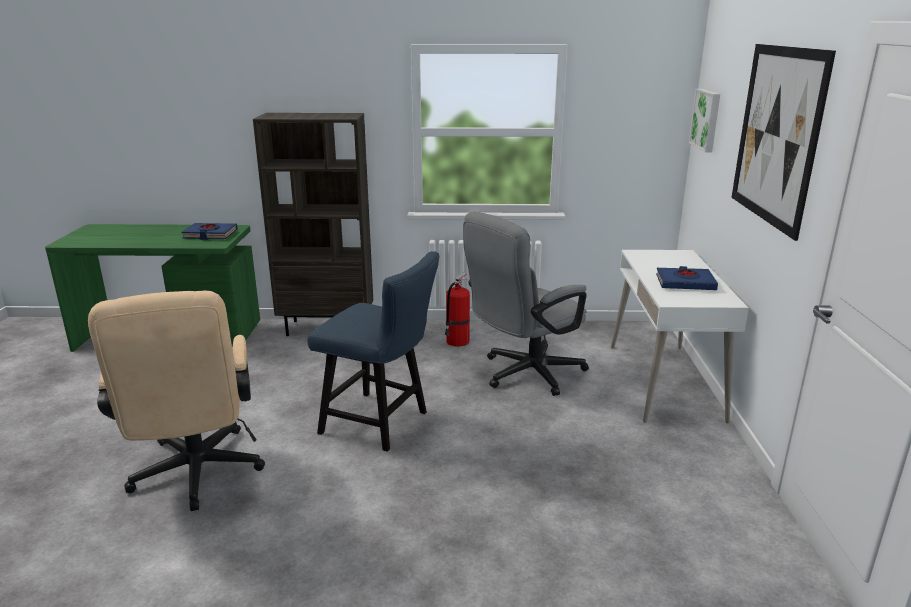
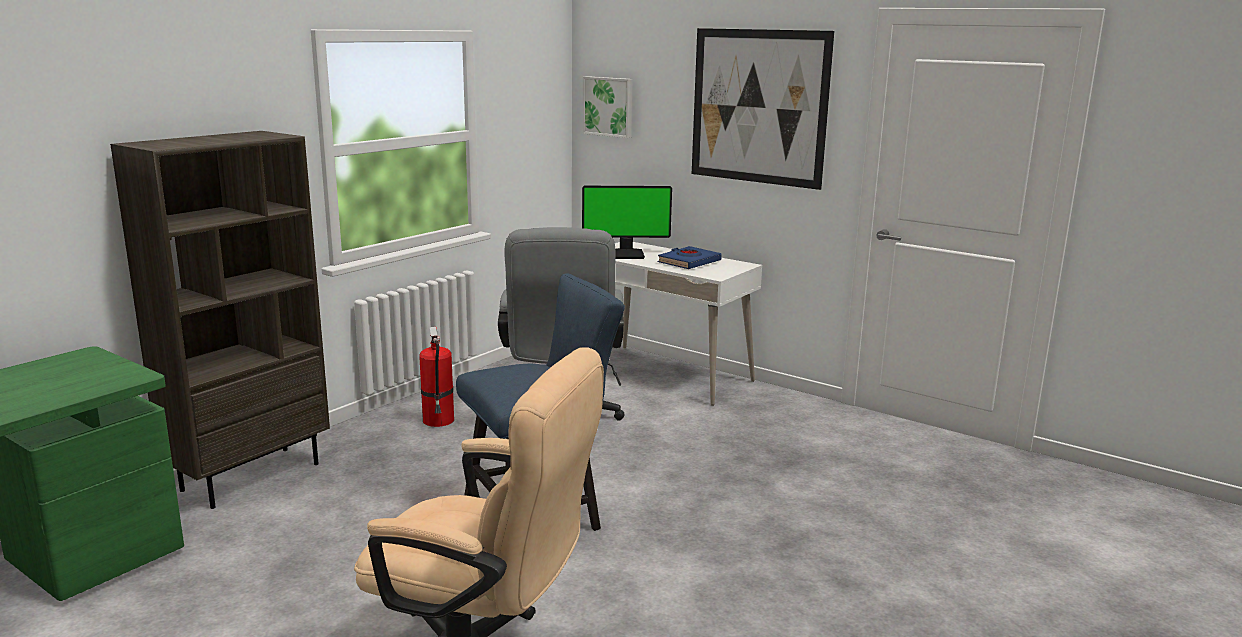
camera: 55 degrees left, 5 degrees down
blue book [182,223,238,240] -> none
none -> monitor [582,186,672,259]

